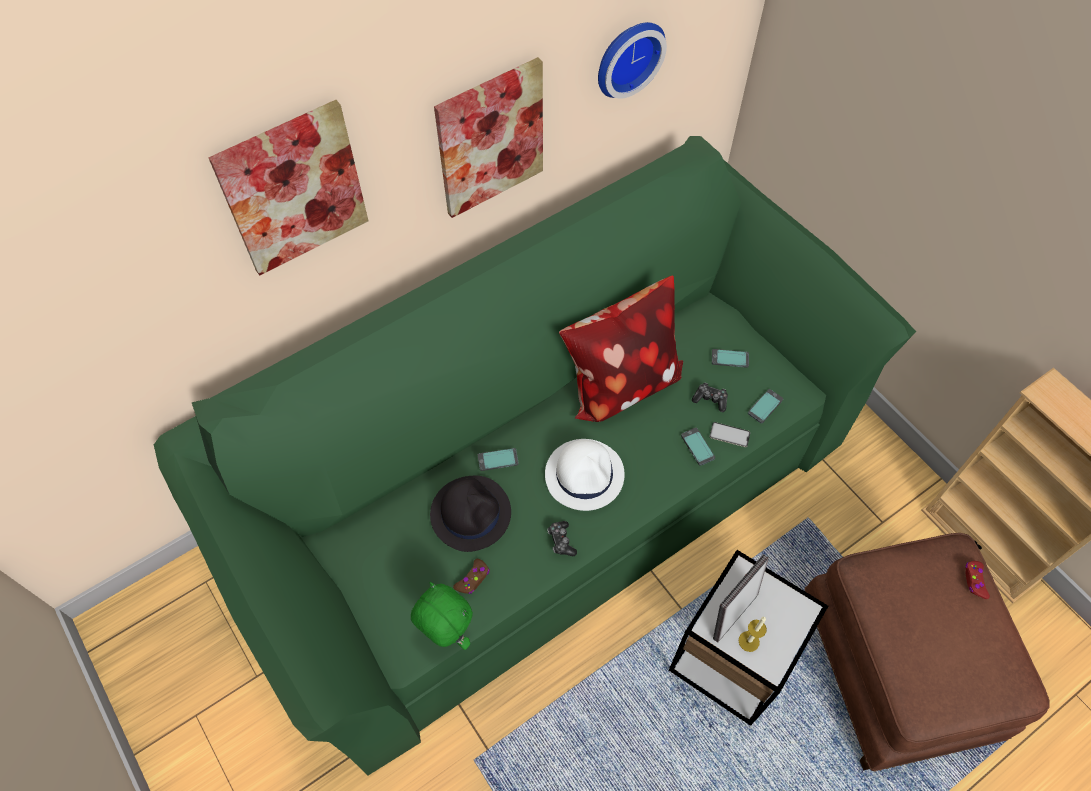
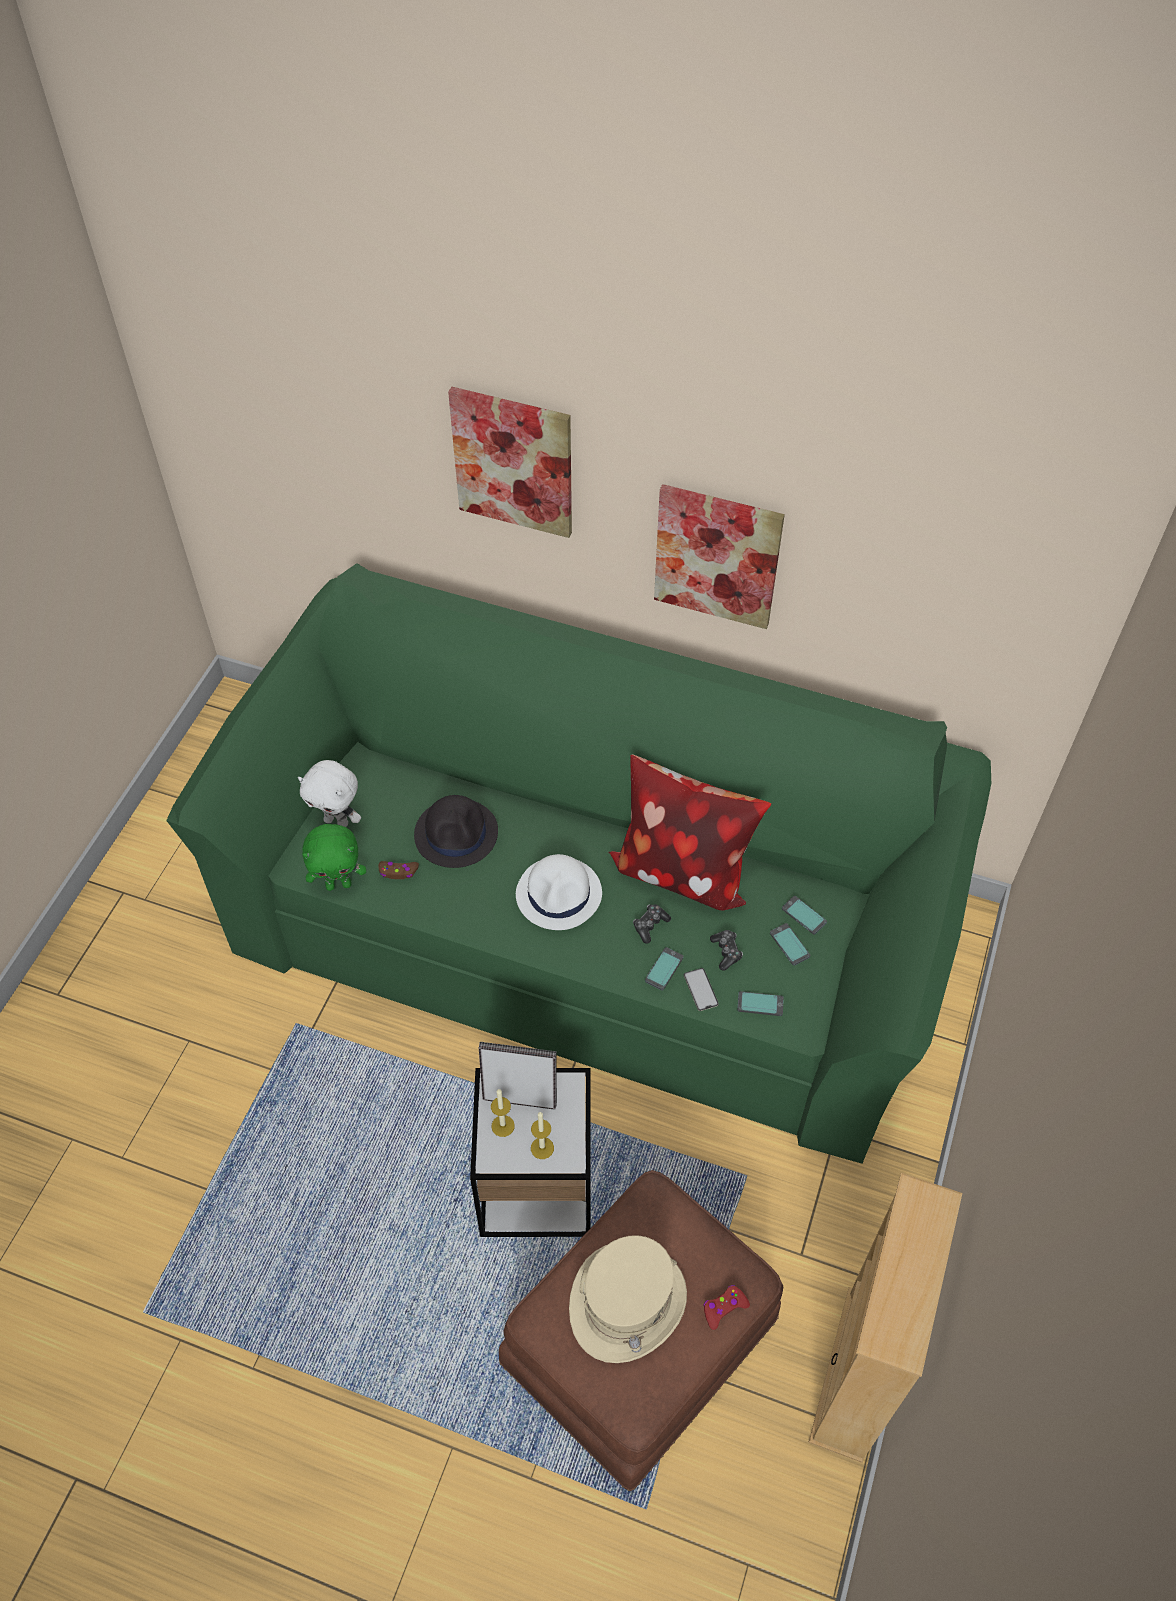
camera: 55 degrees right, 5 degrees down
green plush toy [411,582,473,650] -> green plush toy turned 75 degrees clockwise [302,824,366,891]
phone [478,448,519,471] -> phone moved to [782,896,827,935]
game controller [547,521,577,556] -> game controller moved to [633,904,671,944]
wall clock [598,22,667,99] -> none
none -> white plush toy [298,760,361,827]
none -> candle [531,1112,554,1159]
none -> beige hat [569,1235,687,1363]

